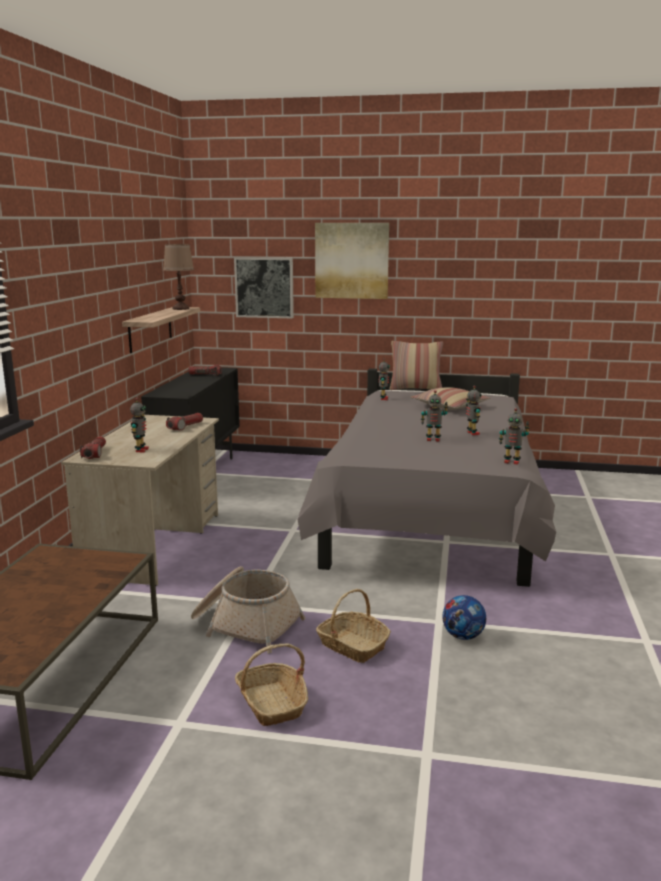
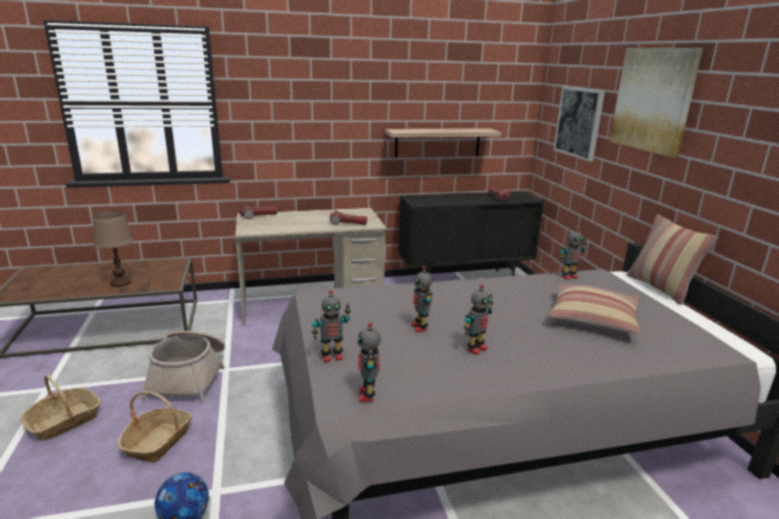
camera: 65 degrees right, 5 degrees up
toy robot [130,398,149,453] -> toy robot moved to [312,290,351,362]
brown table lamp [163,244,194,310] -> brown table lamp moved to [92,211,133,287]

